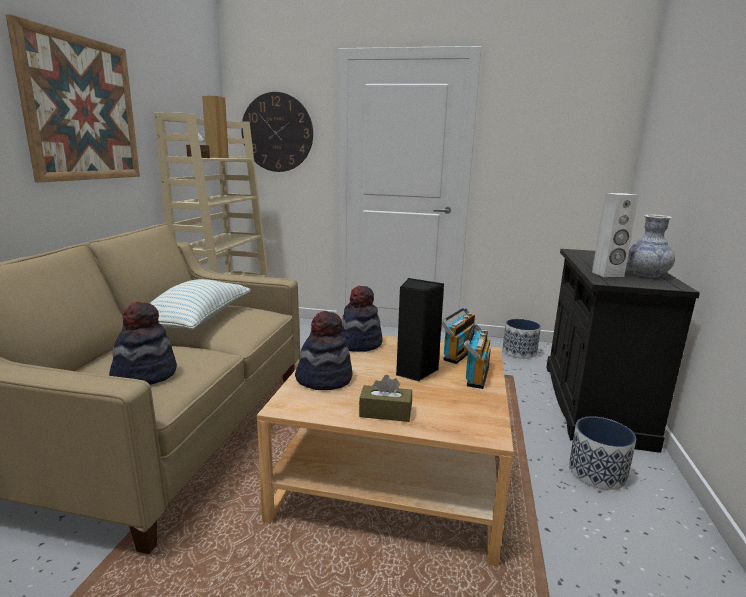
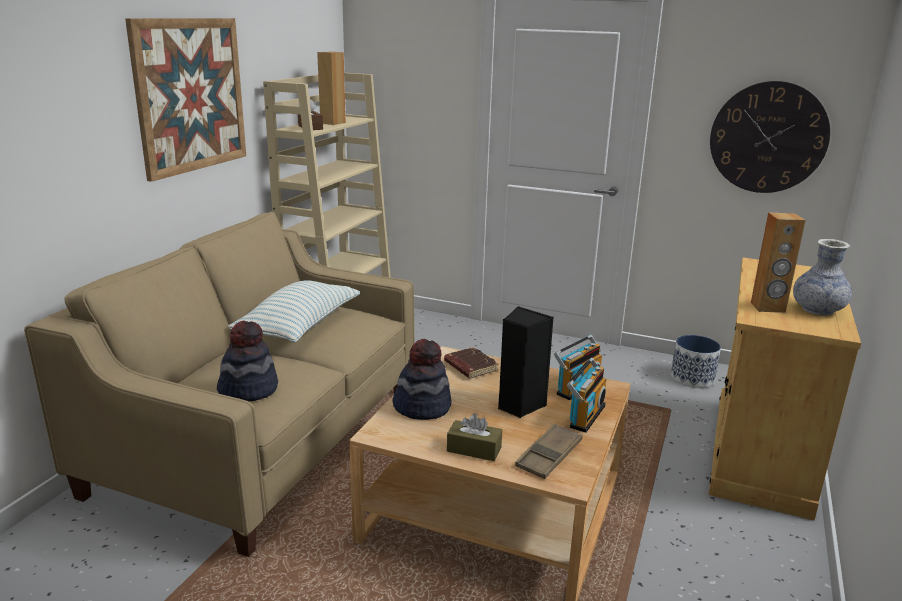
camera: 10 degrees right, 5 degrees up
wall clock [241,92,313,172] -> wall clock moved to [710,81,830,193]
hat [341,286,383,352] -> brown book [444,347,499,378]
black cabinet [546,249,700,453] -> beige cabinet [709,258,861,520]
planter [569,417,636,490] -> none
white speaker [592,193,639,277] -> brown speaker [751,212,806,313]
none -> brown tray [515,423,583,479]

